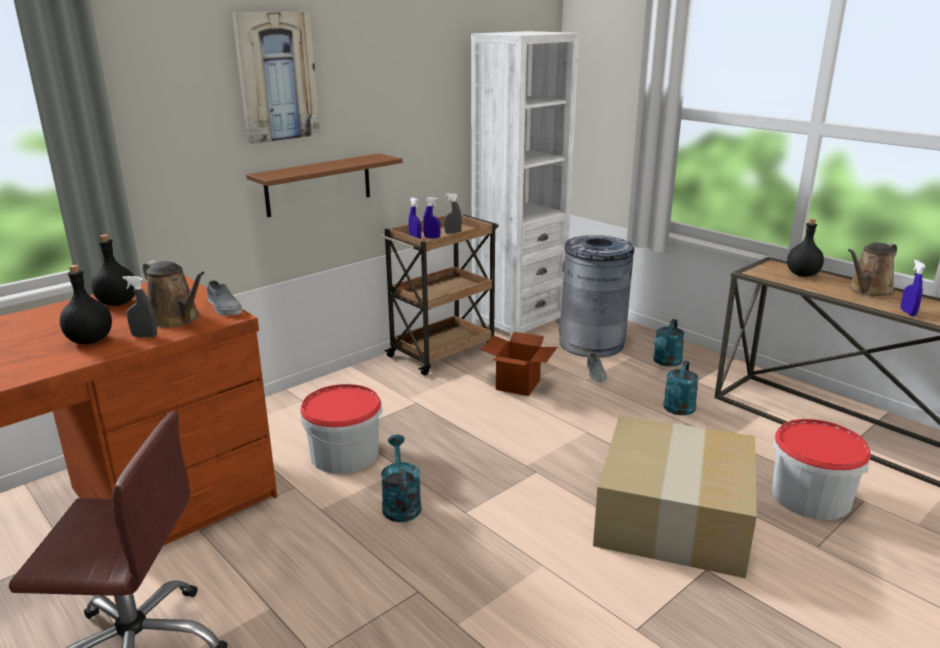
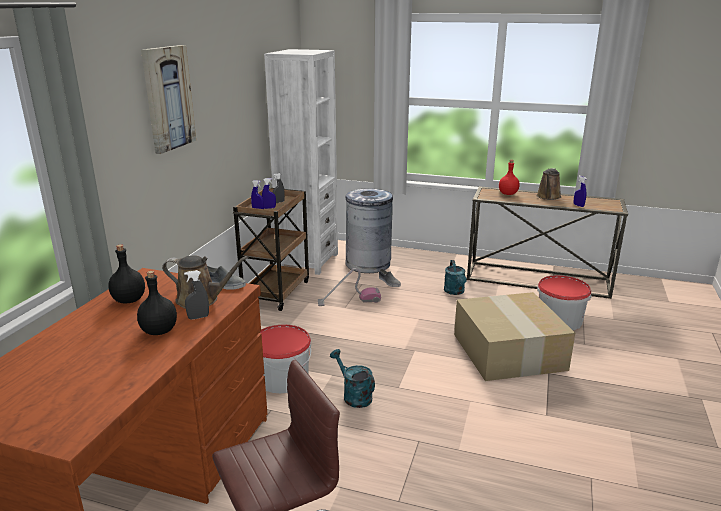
camera: 30 degrees left, 0 degrees up
brown shelf [246,153,403,217] -> none
cardboard box [481,332,557,396] -> vacuum cleaner [318,268,381,306]
turquoise watering can [653,319,685,367] -> none
black bottle [787,219,824,277] -> red bottle [499,160,520,195]

